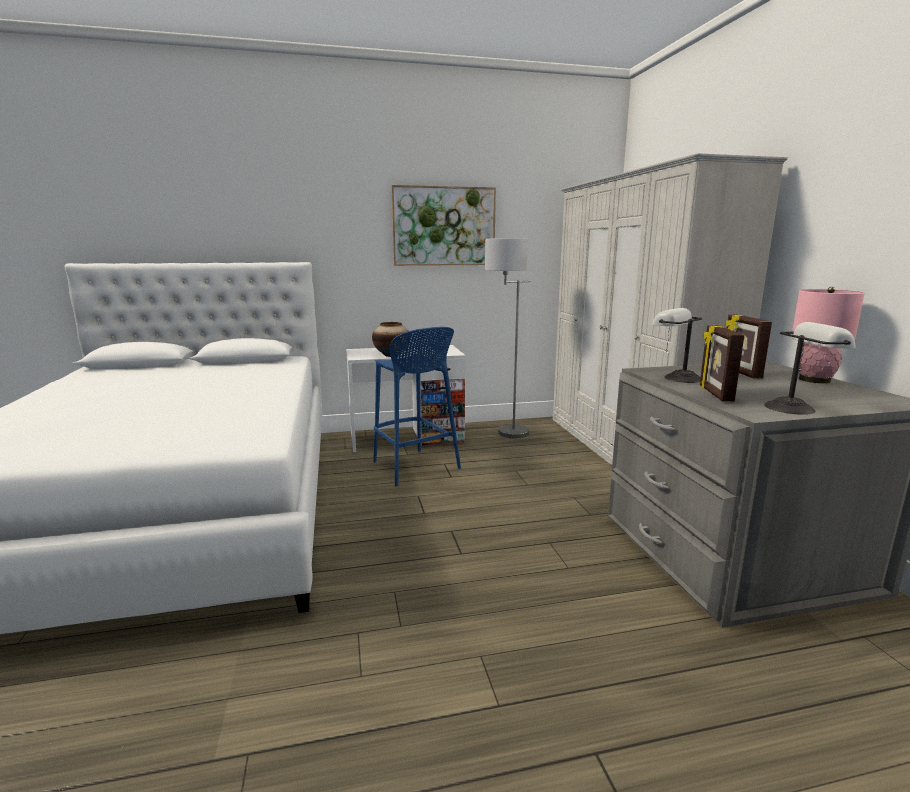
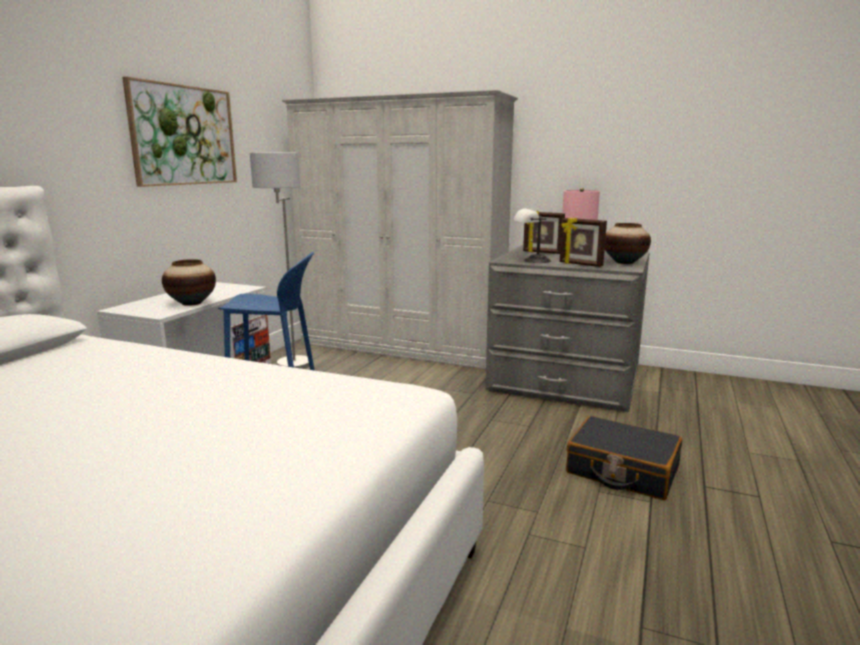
camera: 55 degrees left, 0 degrees up
table lamp [764,322,856,415] -> vase [605,223,651,264]
none -> black suitcase [566,416,682,500]

